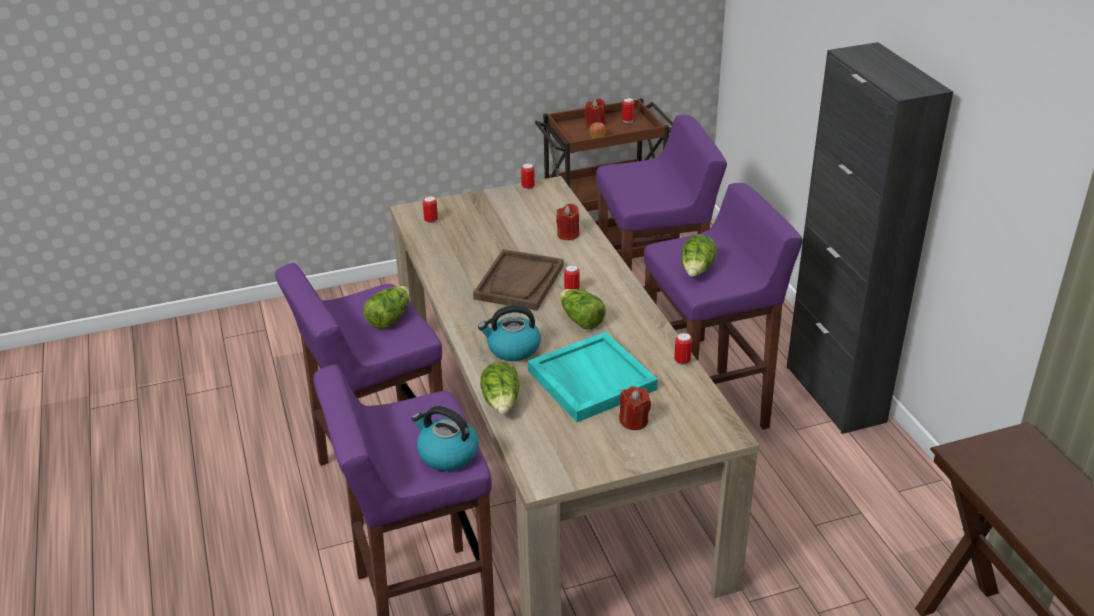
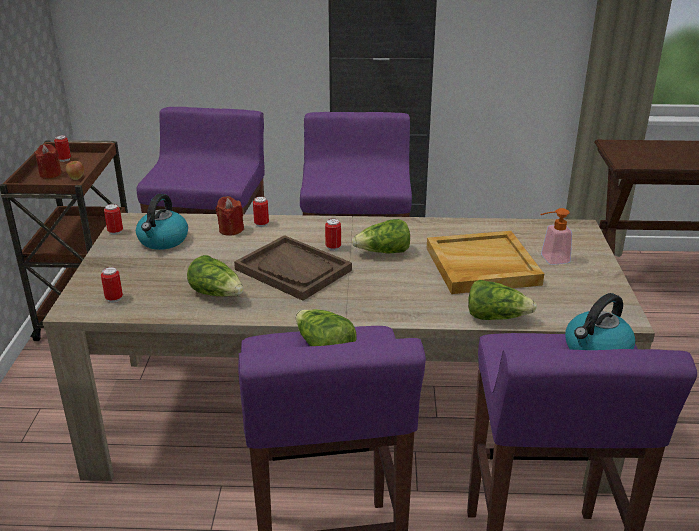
camera: 70 degrees left, 5 degrees down
kettle [478,305,541,361] -> kettle moved to [136,194,188,250]
turquoise tray [528,332,658,422] -> beige tray [427,231,544,294]
red candle [619,386,651,430] -> soap dispenser [540,208,572,265]
can [674,333,692,366] -> can moved to [253,197,269,227]
lettuce [681,235,717,277] -> lettuce moved to [187,255,244,296]

